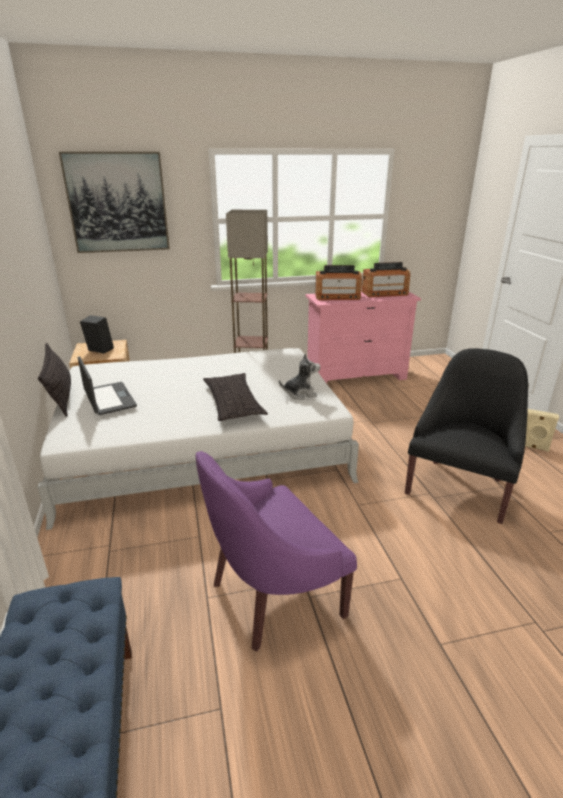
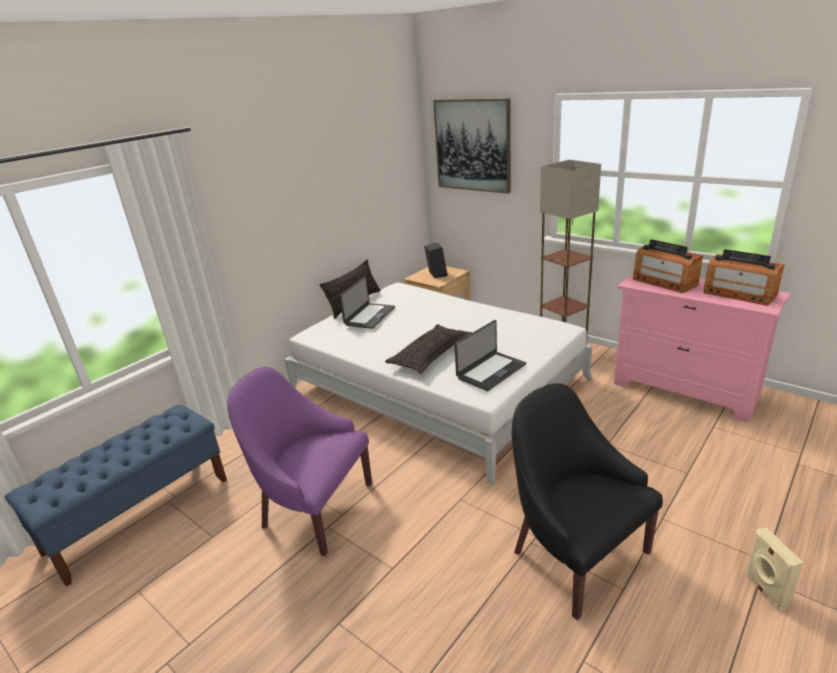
camera: 55 degrees right, 0 degrees up
plush toy [279,354,320,400] -> laptop [454,320,526,391]
black armchair [405,348,528,524] -> black armchair turned 120 degrees counterclockwise [512,383,663,620]

